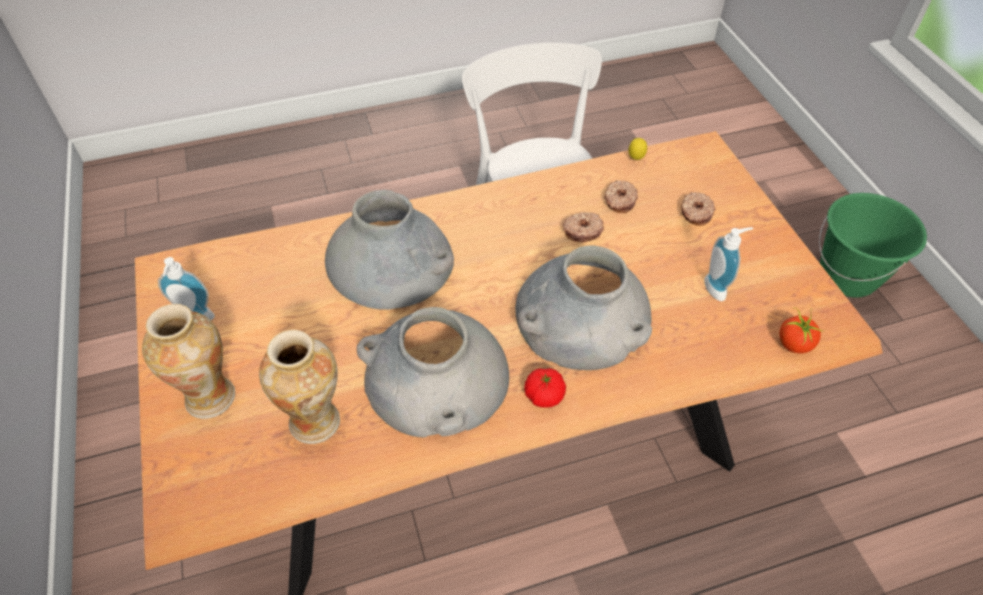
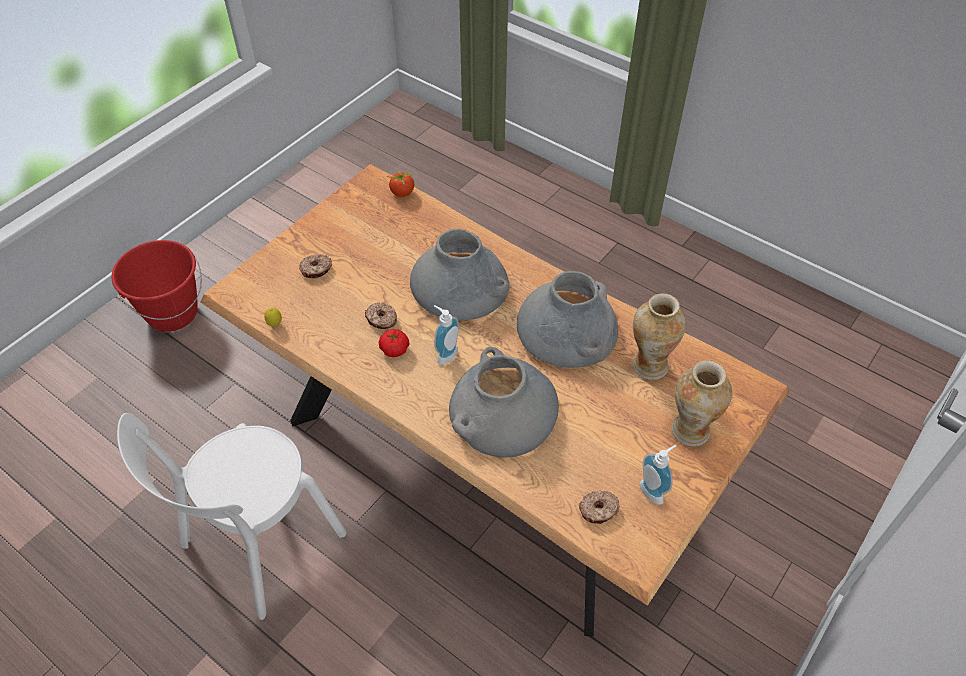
camera: 125 degrees left, 0 degrees up
tomato [524,368,566,408] -> tomato moved to [379,329,409,357]
donut [604,180,638,213] -> donut moved to [579,490,620,524]
soap dispenser [704,227,753,301] -> soap dispenser moved to [434,305,459,365]
green bucket [819,193,927,298] -> red bucket [111,240,202,332]

